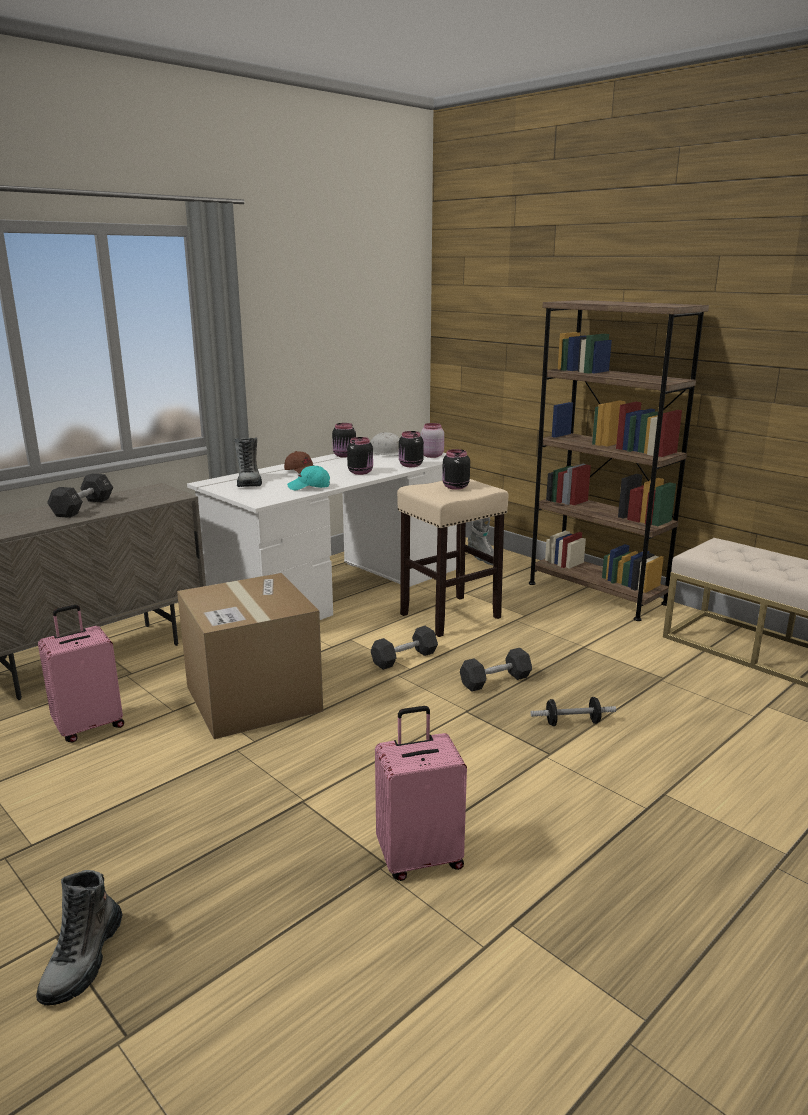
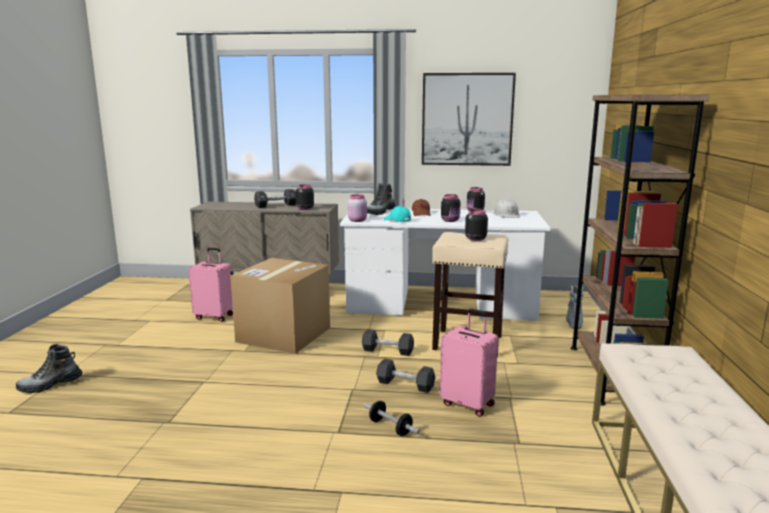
camera: 50 degrees right, 5 degrees down
pink suitcase [375,706,467,881] -> pink suitcase moved to [440,309,498,417]
black jar [399,431,424,467] -> black jar moved to [296,184,314,210]
pink jar [421,423,444,458] -> pink jar moved to [348,194,367,222]
none -> picture [422,73,516,166]

